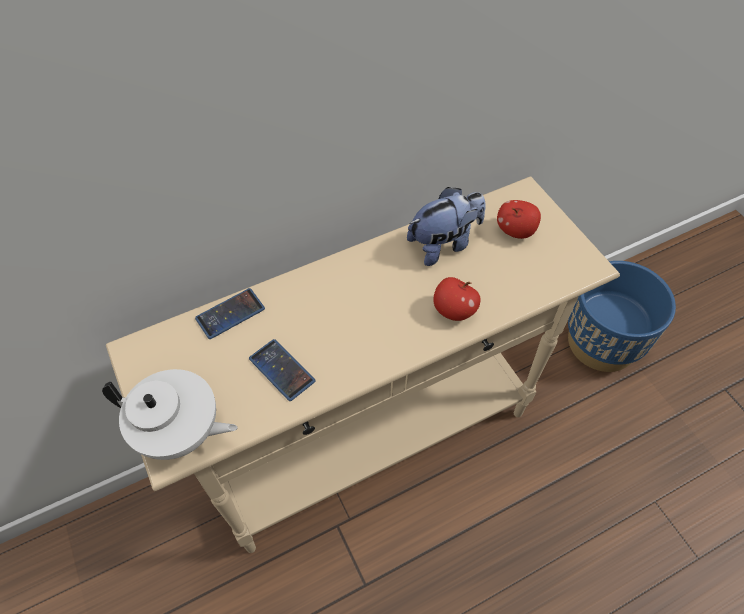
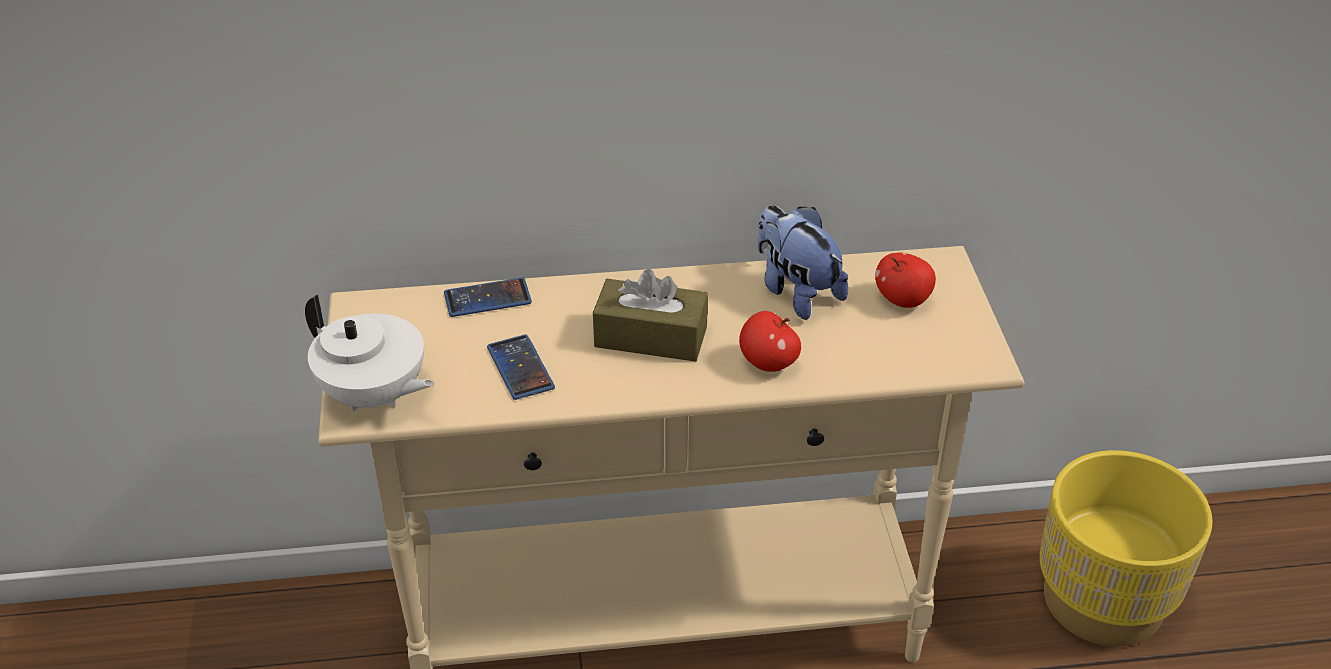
camera: 20 degrees right, 15 degrees down
plush toy [407,187,486,266] -> plush toy turned 120 degrees counterclockwise [757,205,848,320]
blue planter [568,261,676,372] -> yellow planter [1040,450,1213,646]
none -> brown tissue box [593,269,708,362]

